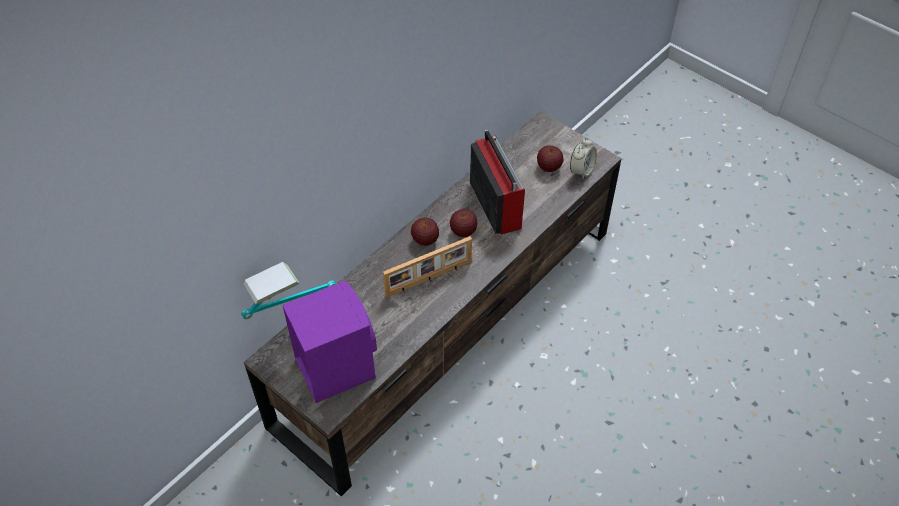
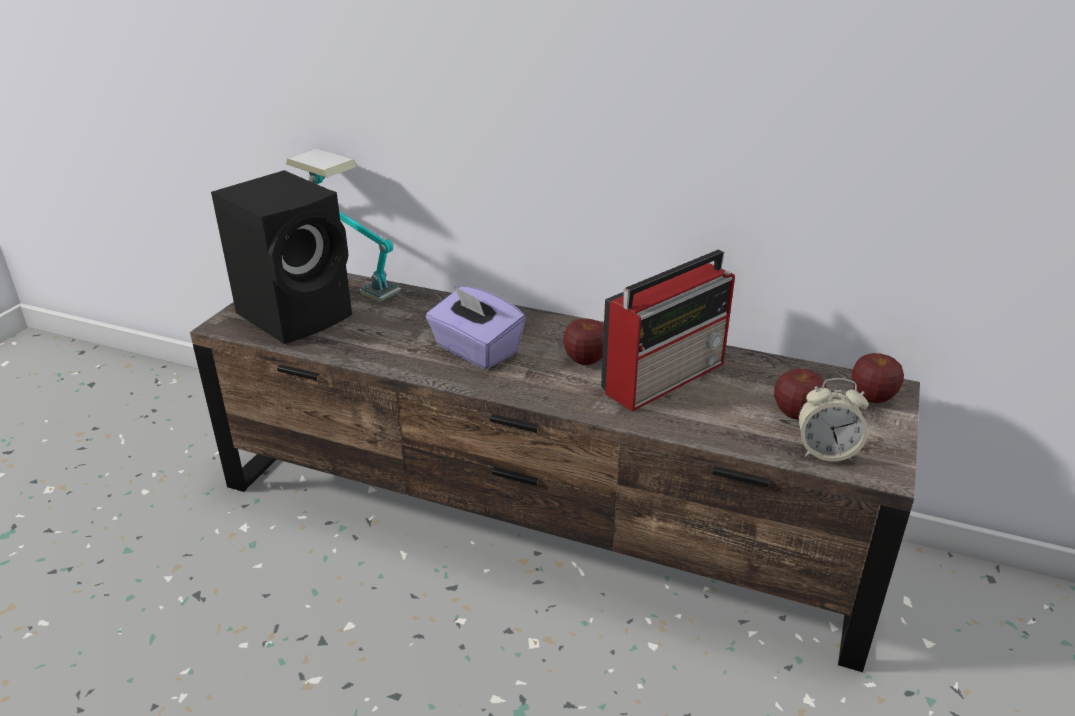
camera: 70 degrees right, 20 degrees down
purple speaker [282,280,377,403] -> black speaker [211,170,352,344]
picture frame [383,236,472,298] -> purple tissue box [426,285,526,369]
apple [411,217,439,246] -> apple moved to [852,353,904,403]

